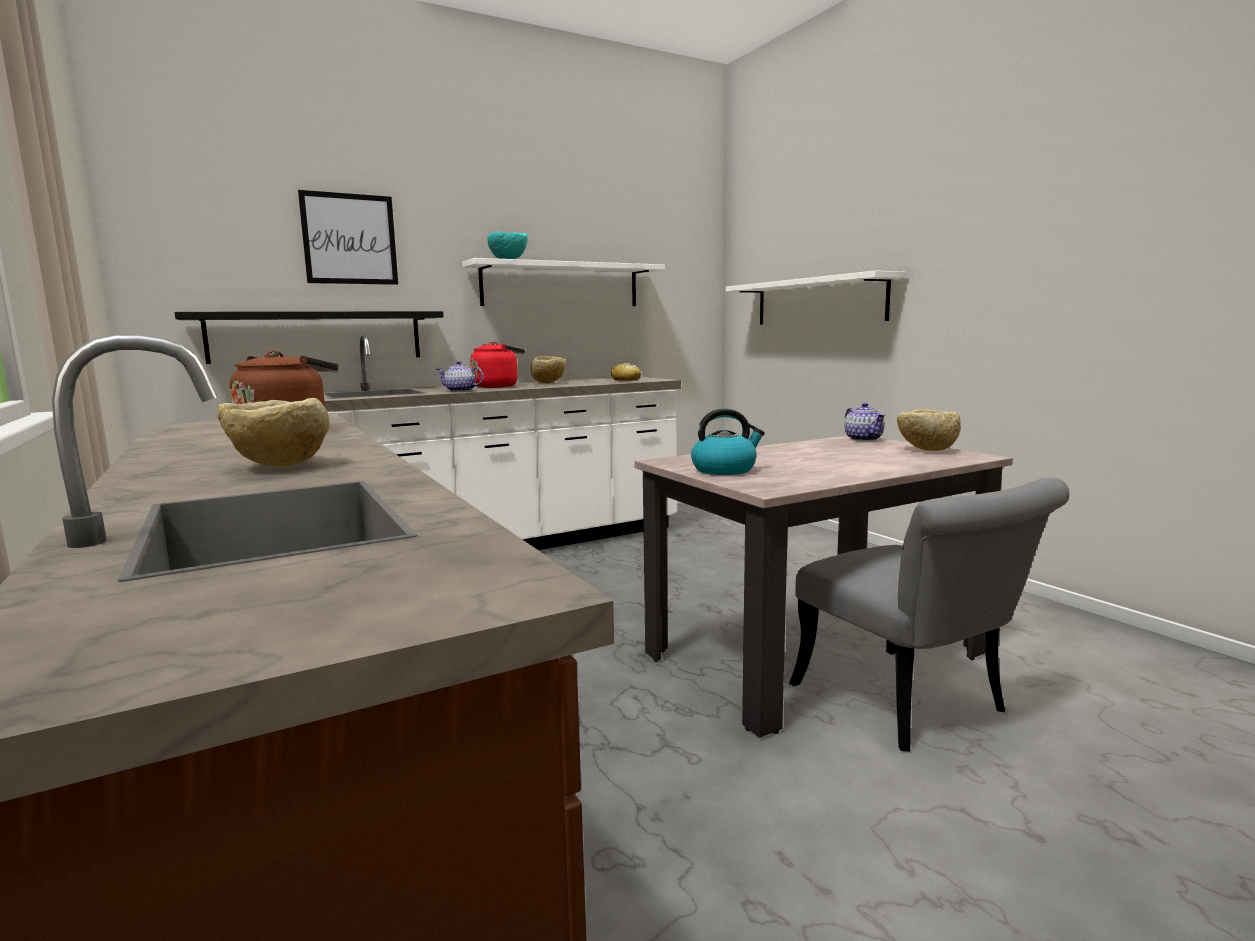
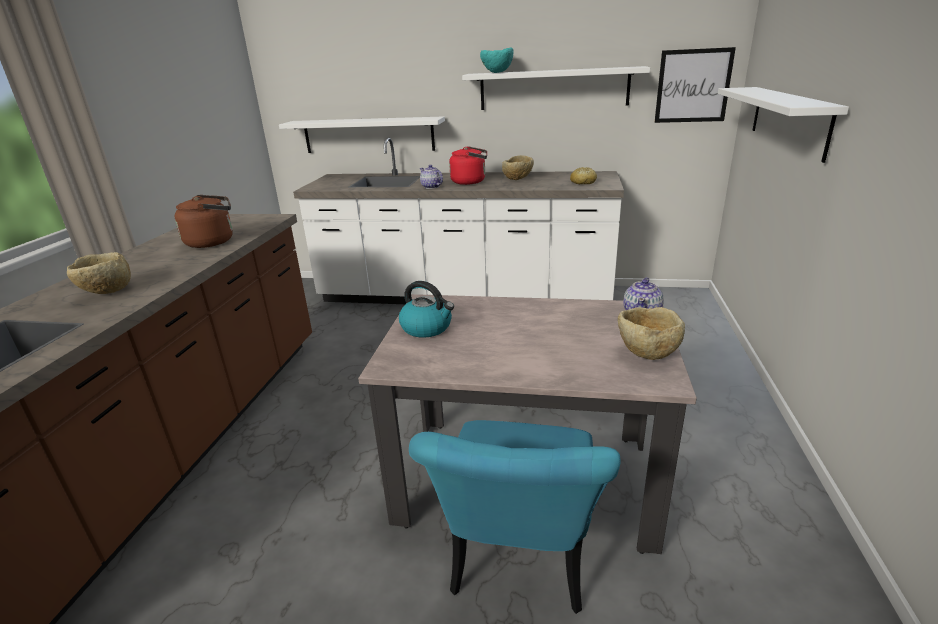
camera: 40 degrees right, 15 degrees up
black shelf [174,311,444,364] -> white shelf [279,116,445,153]
picture [298,190,398,285] -> picture moved to [655,47,736,123]
grey chair [789,477,1069,752] -> turquoise chair [409,420,621,614]

